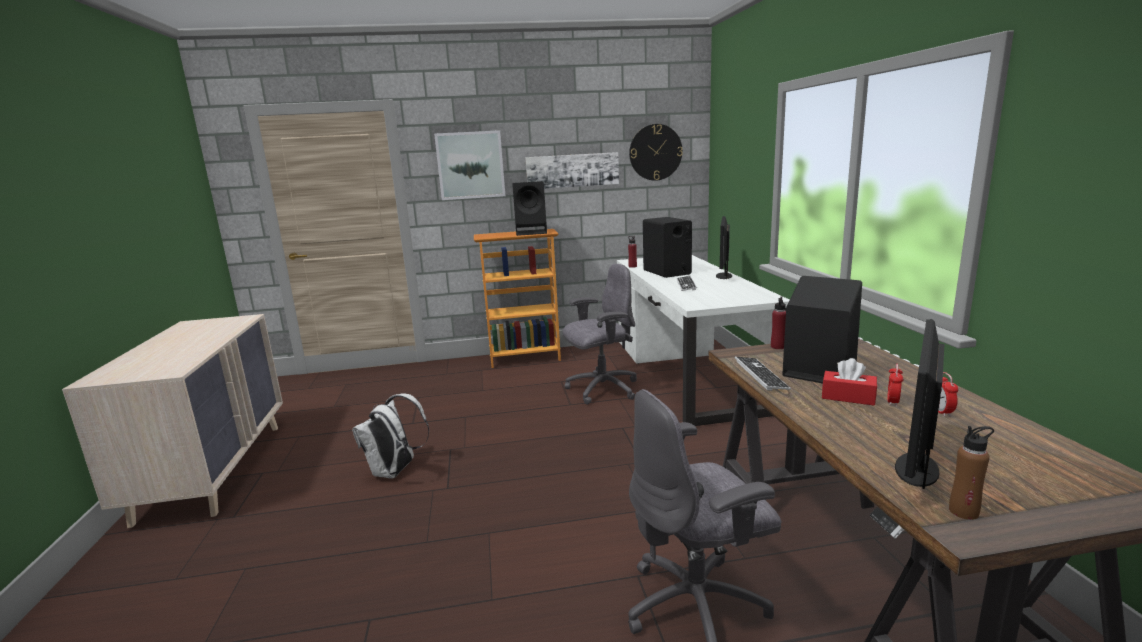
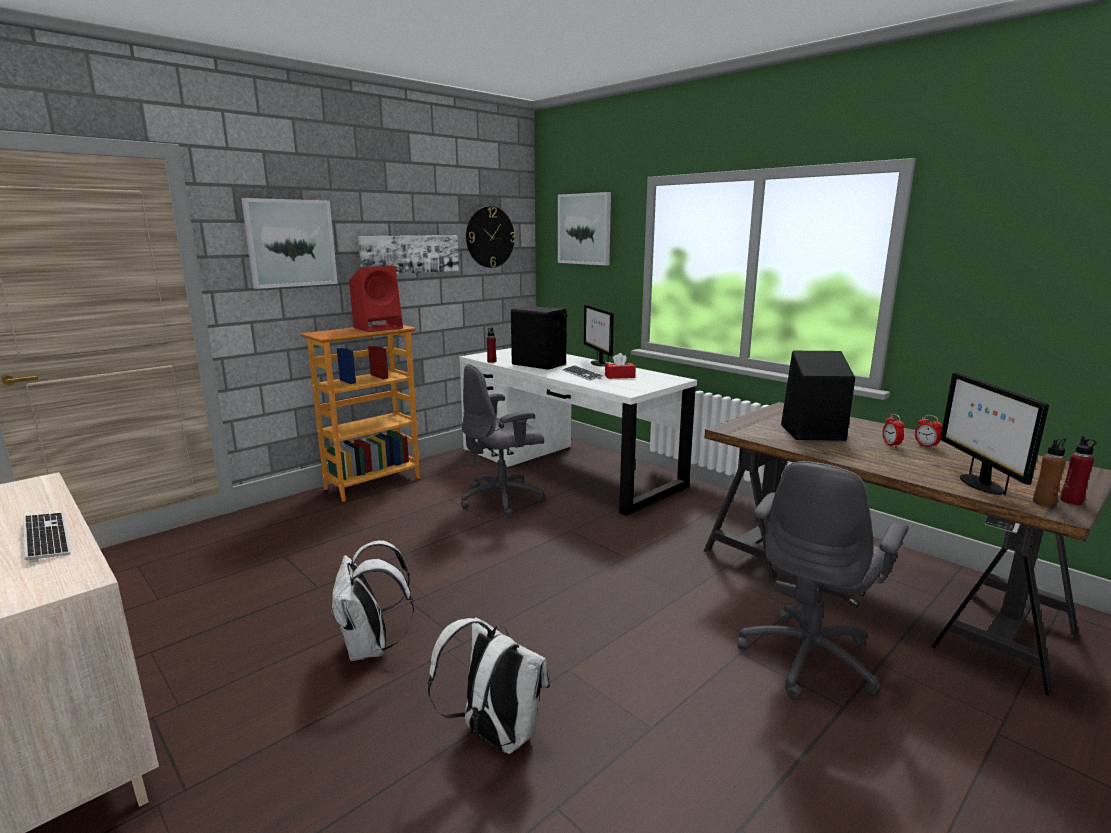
camera: 35 degrees left, 0 degrees up
black speaker [512,181,547,236] -> red speaker [349,266,403,332]
grey office chair [563,264,637,405] -> grey office chair turned 150 degrees counterclockwise [461,364,545,517]
keyboard [735,357,791,391] -> keyboard moved to [23,513,71,563]
red bottle [771,296,786,349] -> red bottle moved to [1060,436,1097,505]
red tissue box [822,358,877,406] -> red tissue box moved to [605,353,636,379]
none -> white backpack [428,617,550,754]
none -> picture [558,192,611,265]

